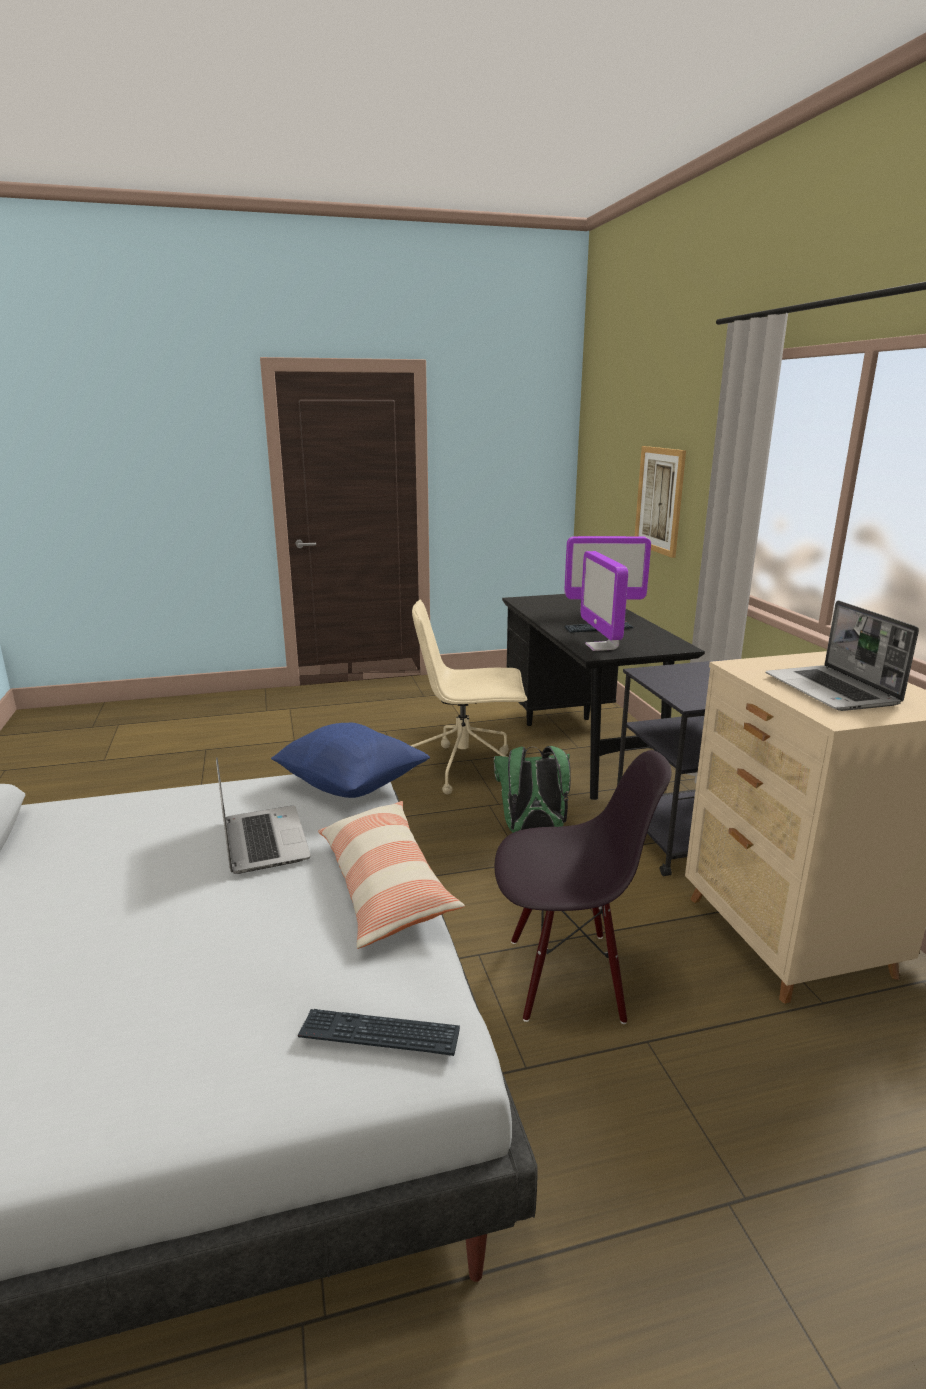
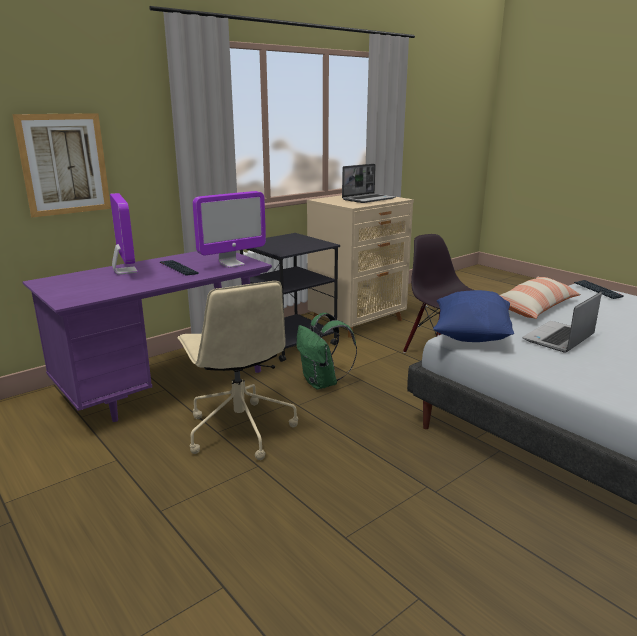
camera: 115 degrees left, 0 degrees up
black desk [502,594,705,800] -> purple desk [22,251,272,422]

